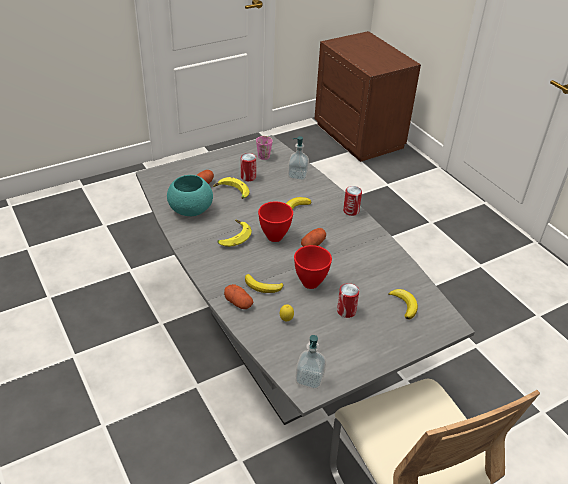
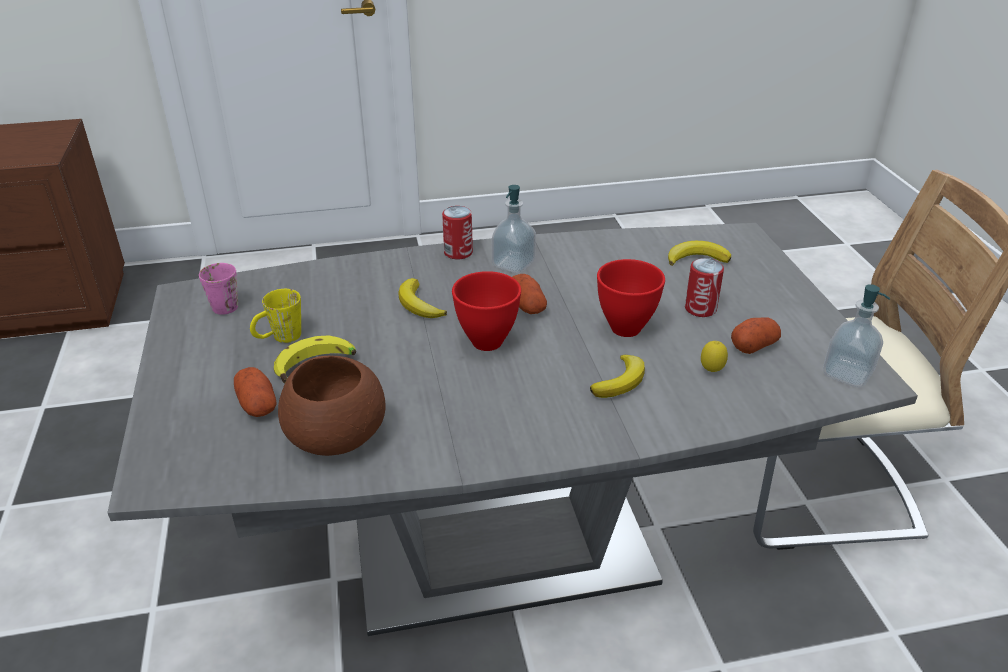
camera: 70 degrees left, 5 degrees down
turquoise bowl [167,175,213,216] -> brown bowl [278,356,385,456]
banana [217,220,252,247] -> none
potato [224,284,253,309] -> potato moved to [731,317,781,354]
can [241,153,256,181] -> yellow mug [250,289,301,343]
soap dispenser [288,136,309,180] -> soap dispenser moved to [492,185,536,273]

